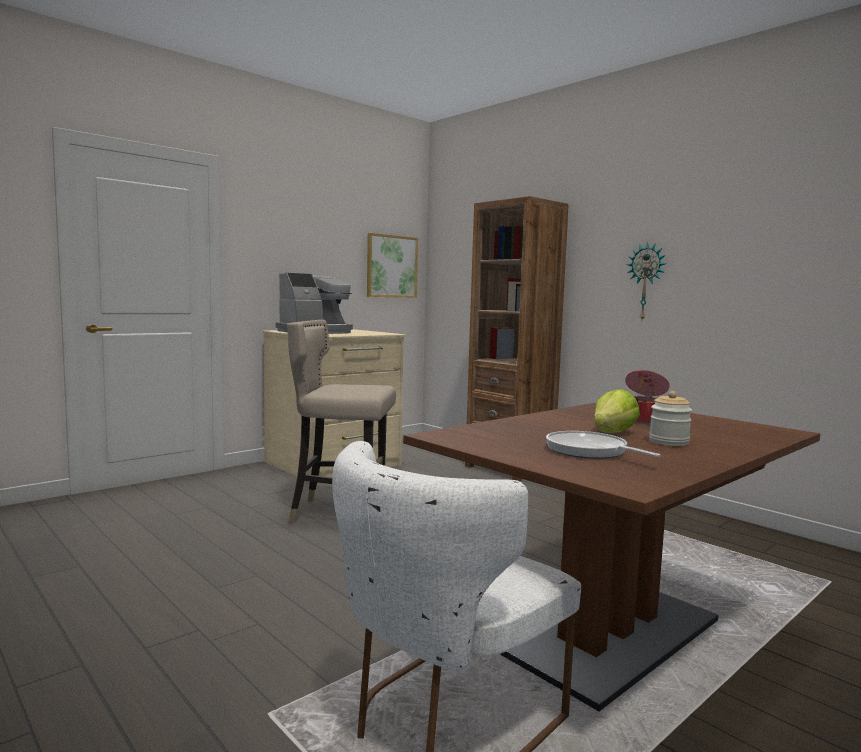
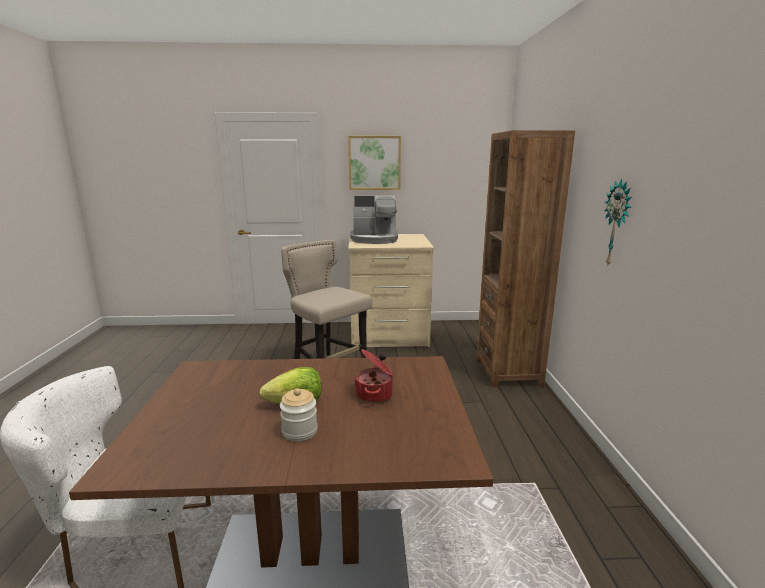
camera: 40 degrees right, 10 degrees up
picture [367,233,418,298] -> picture moved to [348,136,401,190]
frying pan [546,431,660,459] -> none

